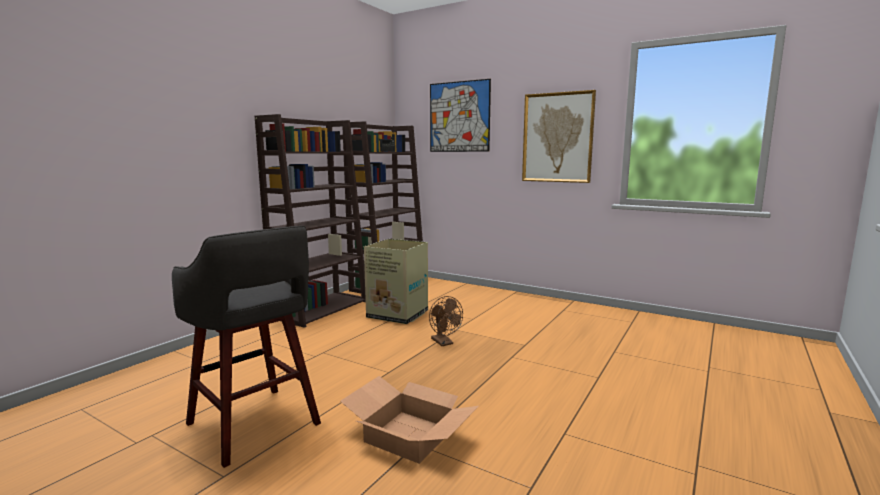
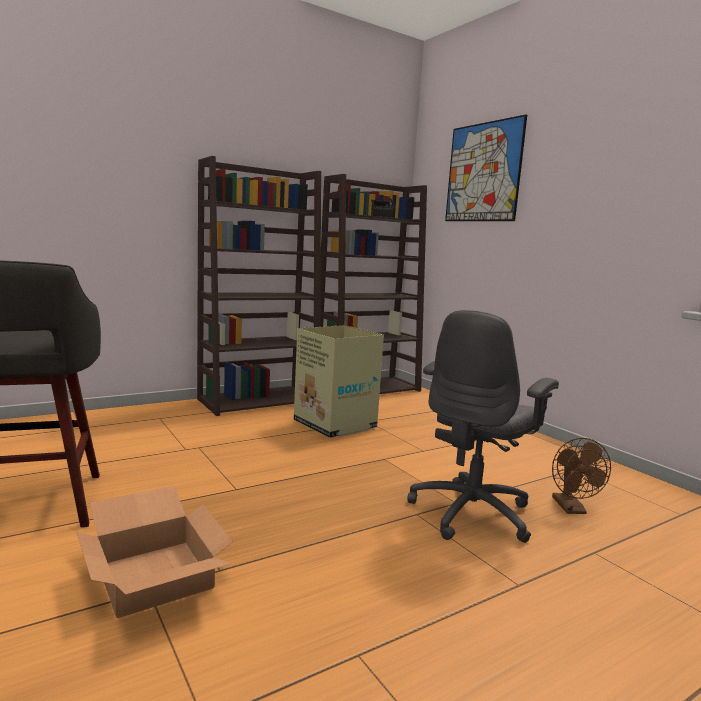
camera: 25 degrees right, 0 degrees up
brown fan [429,296,463,346] -> brown fan moved to [552,438,611,514]
picture [522,90,596,183] -> none
none -> grey office chair [407,310,559,543]

